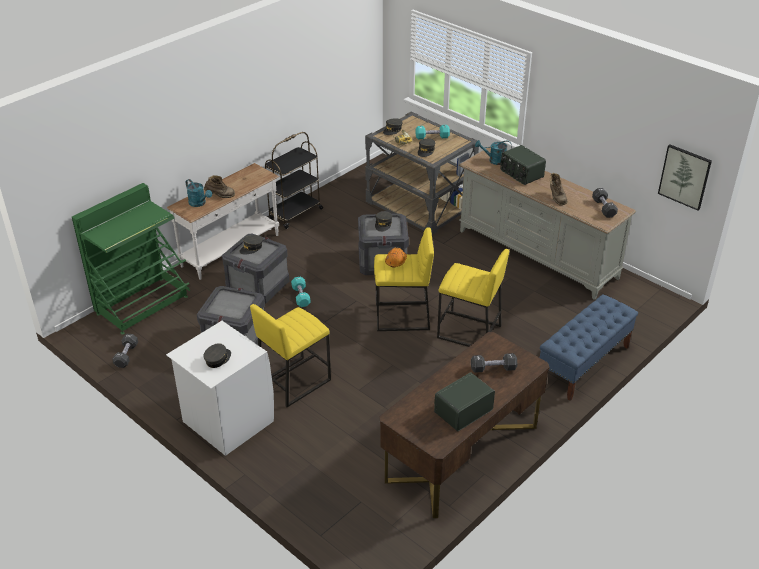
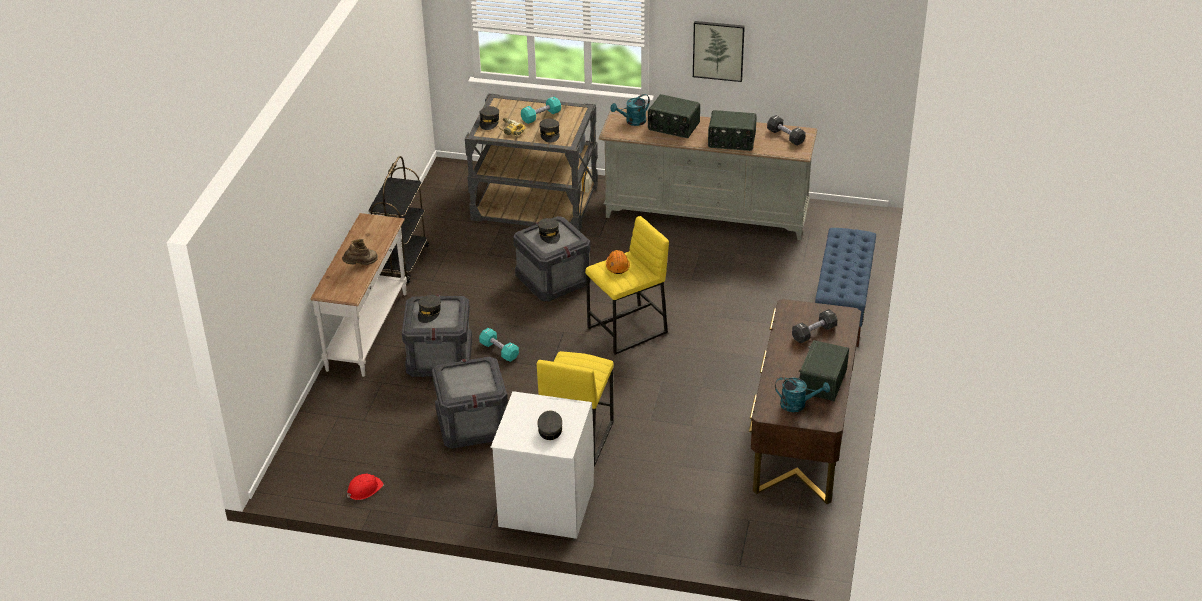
camera: 30 degrees left, 0 degrees up
green shoe rack [72,183,190,334] -> none
black dumbbell [112,334,138,368] -> red hard hat [347,474,384,500]
turquoise watering can [186,179,212,207] -> turquoise watering can moved to [775,377,830,412]
yellow stool [437,249,509,347] -> none
brown boot [550,173,568,206] -> radio [708,110,757,151]
picture [658,145,712,210] -> picture moved to [693,21,745,82]

